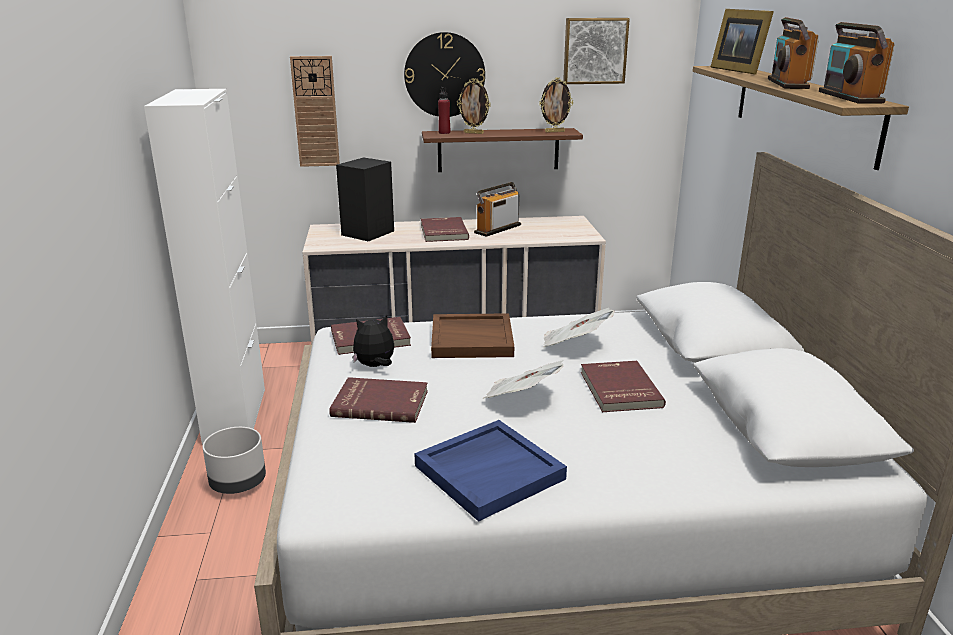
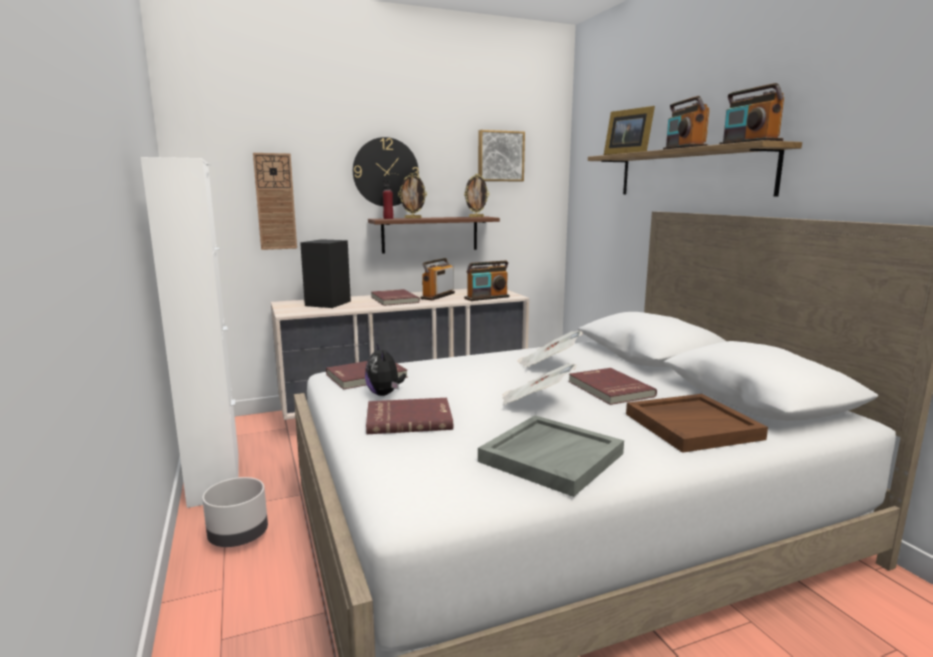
camera: 15 degrees left, 10 degrees down
plush toy [352,315,394,367] -> plush toy turned 75 degrees counterclockwise [365,343,406,396]
blue tray [414,420,567,522] -> grey tray [478,415,624,497]
brown tray [431,313,514,358] -> brown tray moved to [626,394,768,453]
none -> radio [464,260,510,301]

